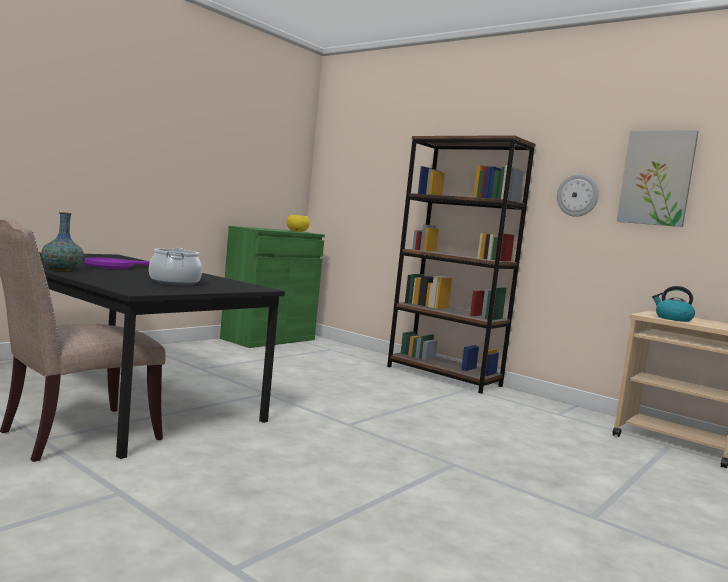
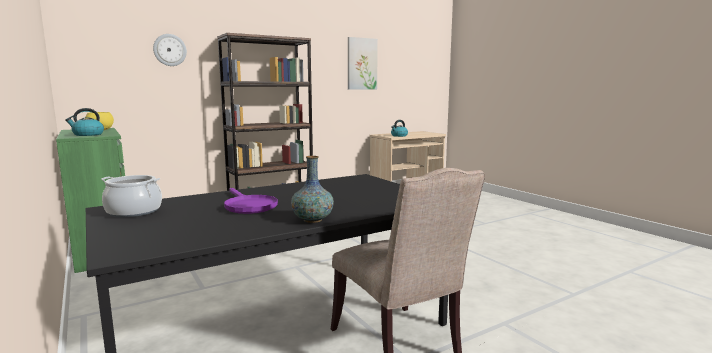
camera: 70 degrees left, 5 degrees up
cooking pot [149,248,202,285] -> cooking pot moved to [101,175,162,217]
wall clock [557,174,599,217] -> wall clock moved to [153,34,187,66]
none -> kettle [65,108,104,136]

